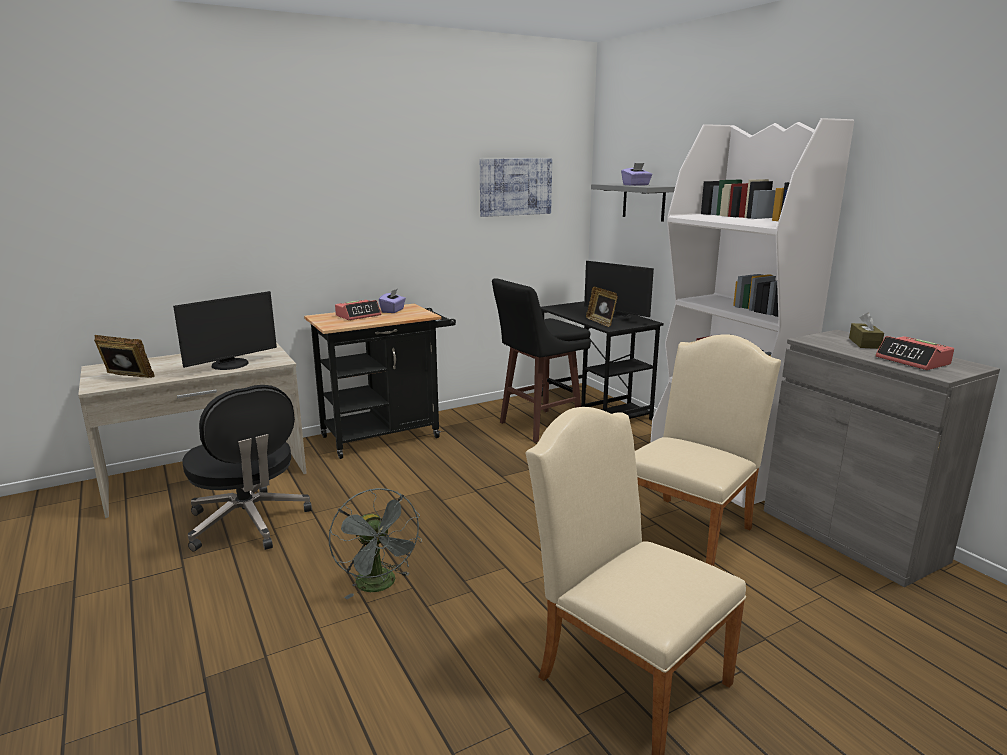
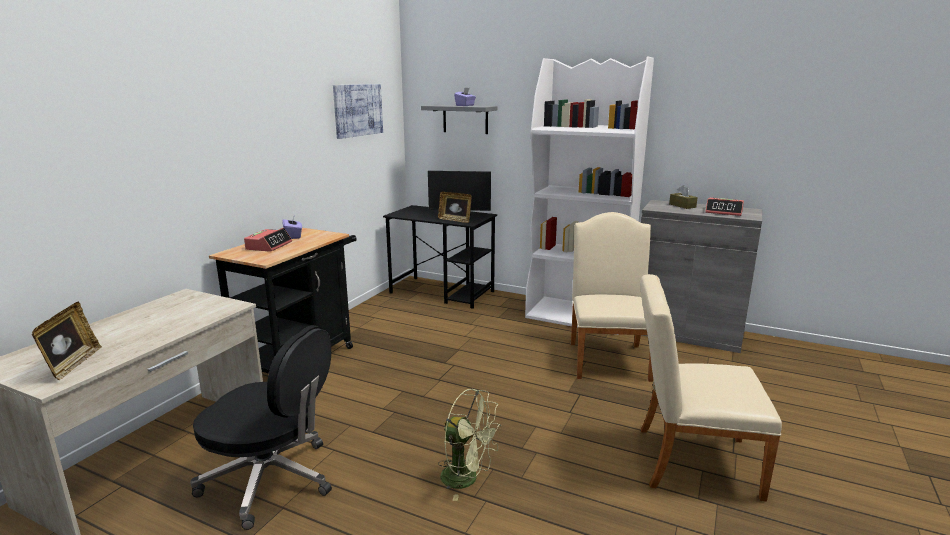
camera: 35 degrees left, 0 degrees up
picture frame [94,335,155,378] -> picture frame turned 105 degrees clockwise [32,302,102,380]
monitor [173,291,277,370] -> none
grey fan [329,488,422,599] -> green fan [438,389,501,501]
black stool [492,278,591,442] -> none

